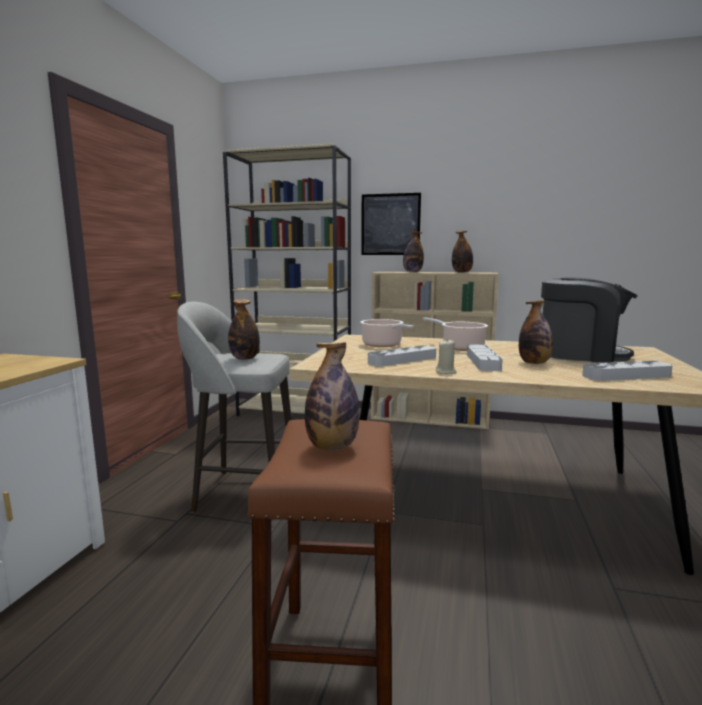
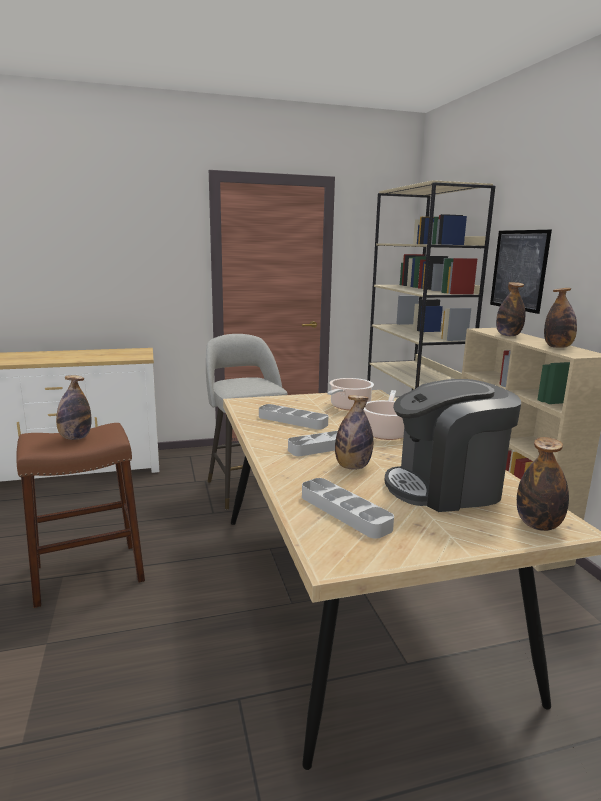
camera: 60 degrees right, 5 degrees up
bottle [228,299,260,360] -> bottle moved to [517,437,569,531]
beige candle [436,340,456,374] -> none
coffee machine [541,277,638,363] -> coffee machine turned 90 degrees clockwise [385,379,521,512]

